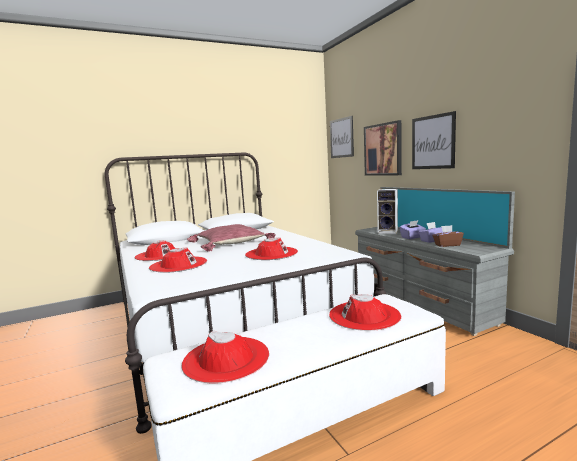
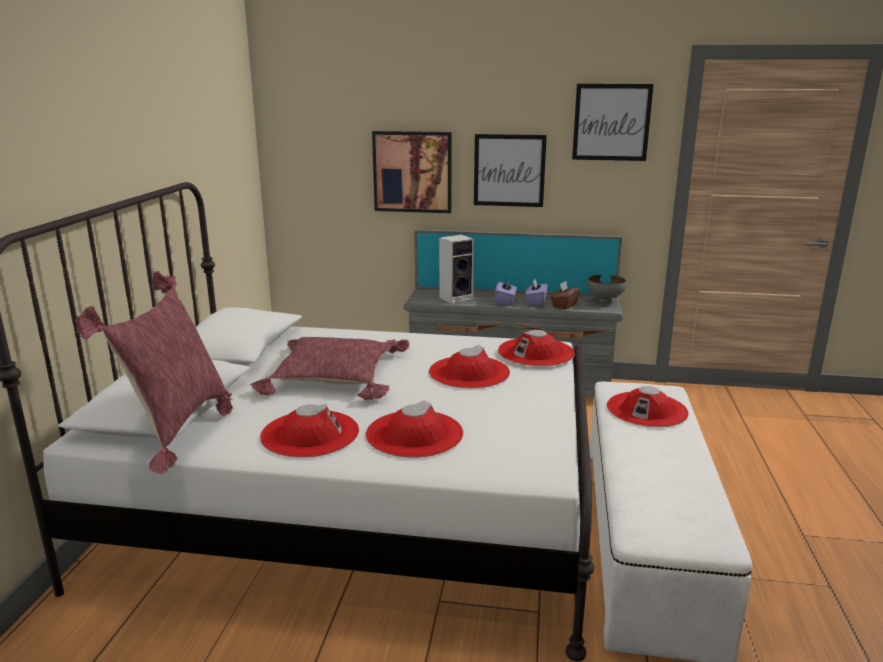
camera: 55 degrees left, 10 degrees up
red hat [181,331,269,383] -> red hat moved to [498,330,575,366]
picture [330,116,354,158] -> picture moved to [572,84,654,161]
none -> red pillow [75,271,233,474]
none -> grey bowl [587,275,626,304]

